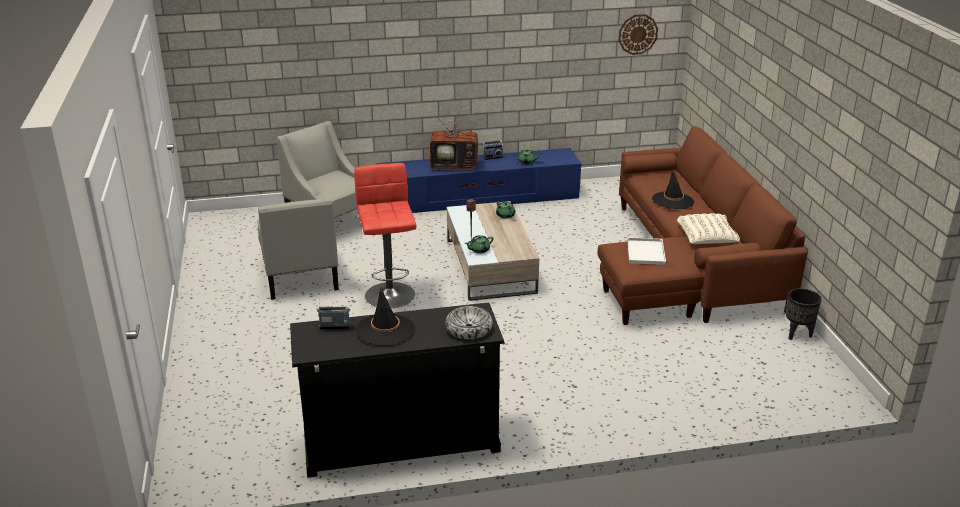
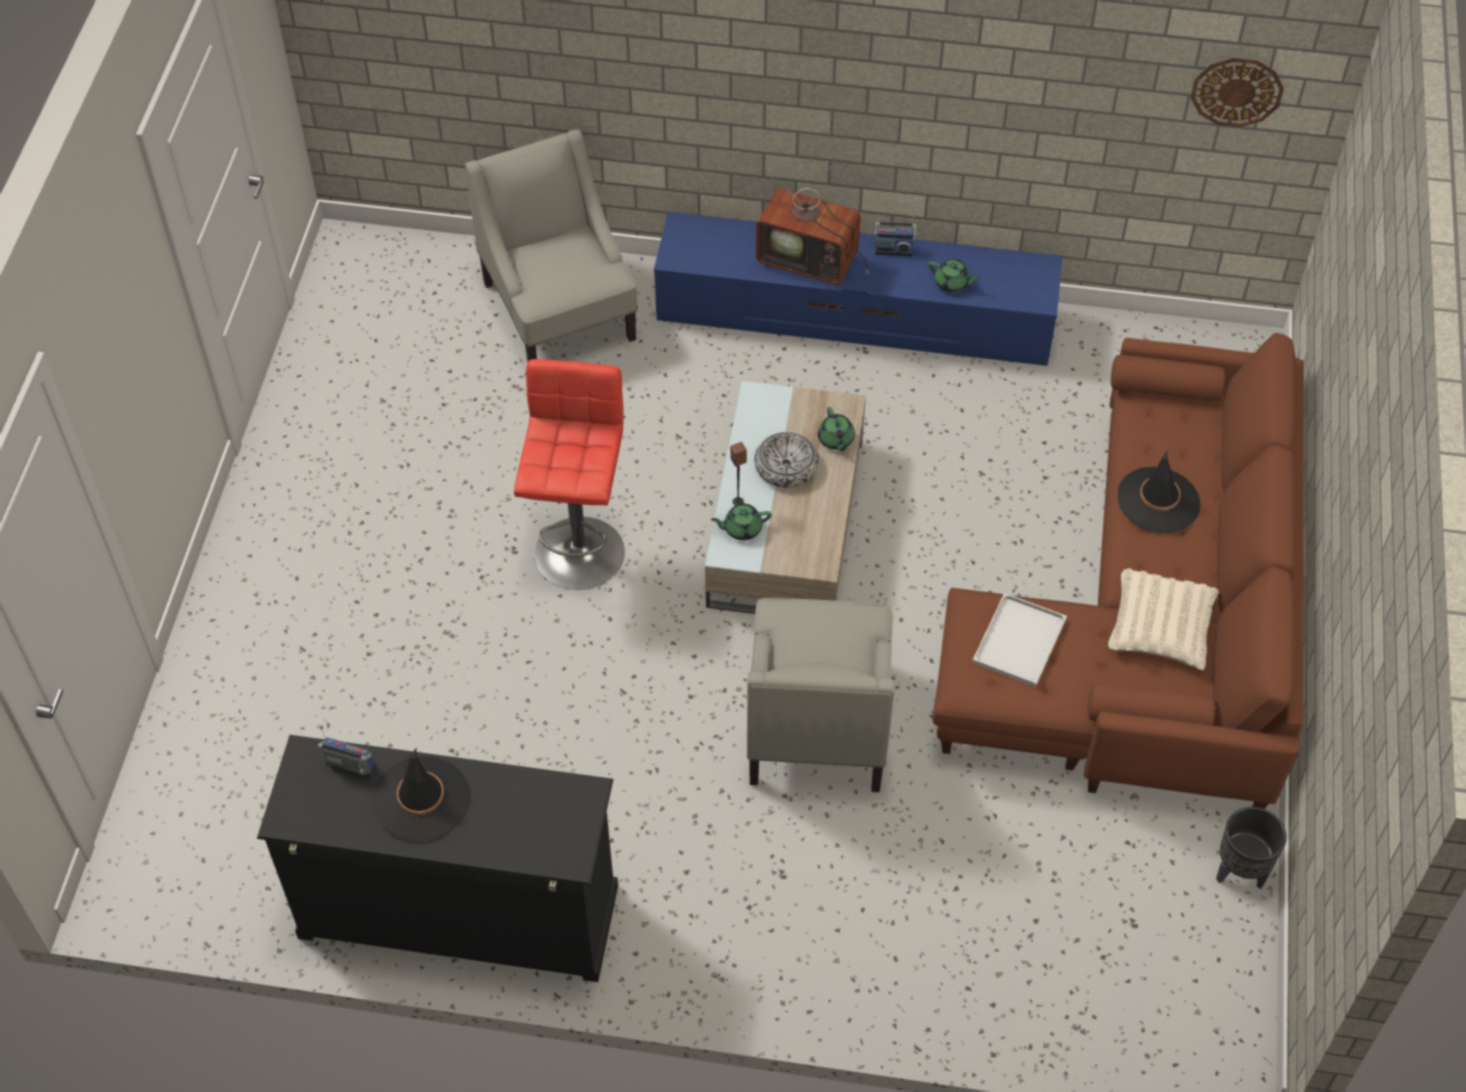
camera: 20 degrees right, 25 degrees up
grey armchair [257,198,339,300] -> grey armchair moved to [747,598,895,792]
bowl [445,306,493,339] -> bowl moved to [754,432,819,488]

